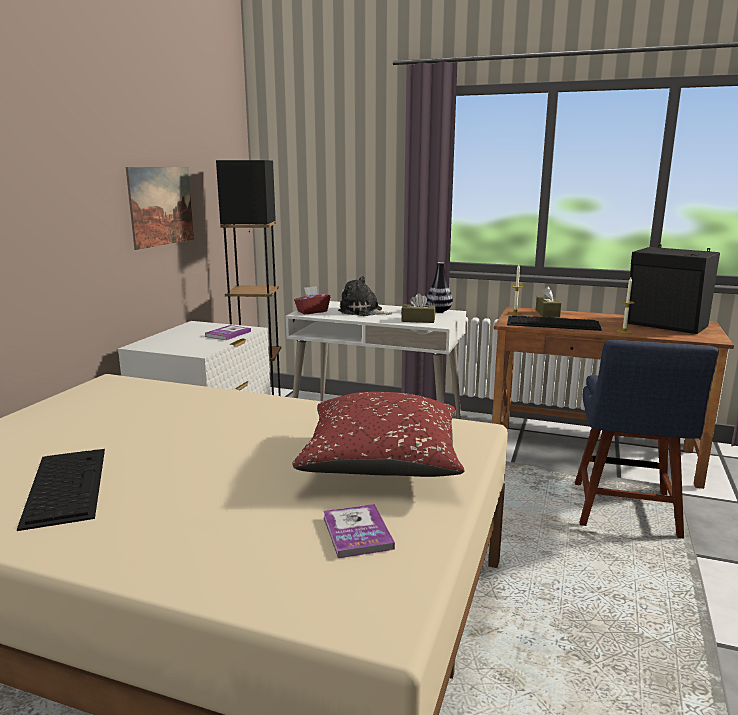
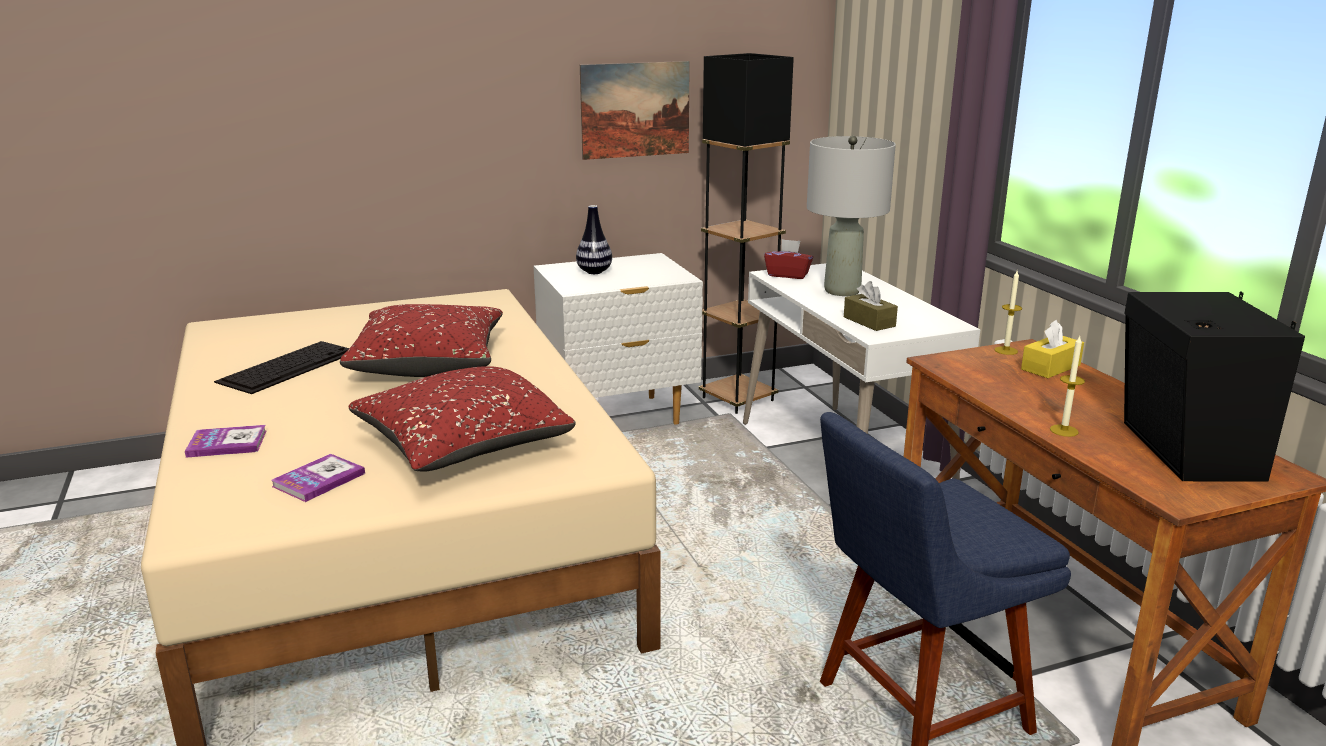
camera: 50 degrees right, 5 degrees up
book [205,325,251,340] -> book moved to [185,425,266,458]
plush toy [338,276,392,316] -> grey table lamp [807,136,896,296]
vase [426,262,453,313] -> vase moved to [576,205,612,274]
keyboard [507,315,602,331] -> none
brown tissue box [536,286,561,317] -> yellow tissue box [1021,320,1084,378]
none -> red pillow [340,304,503,377]

